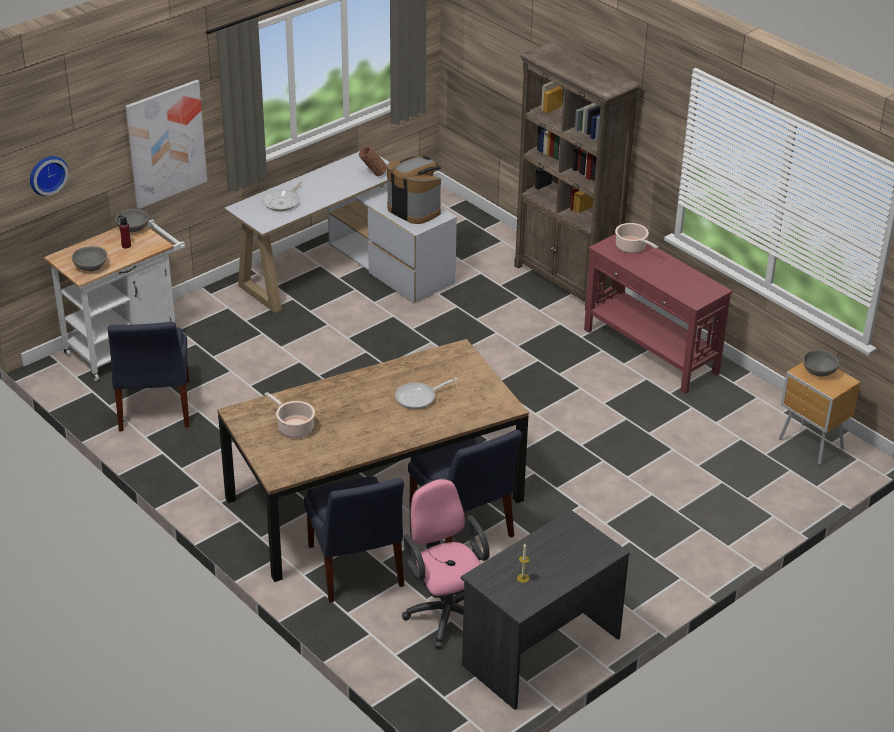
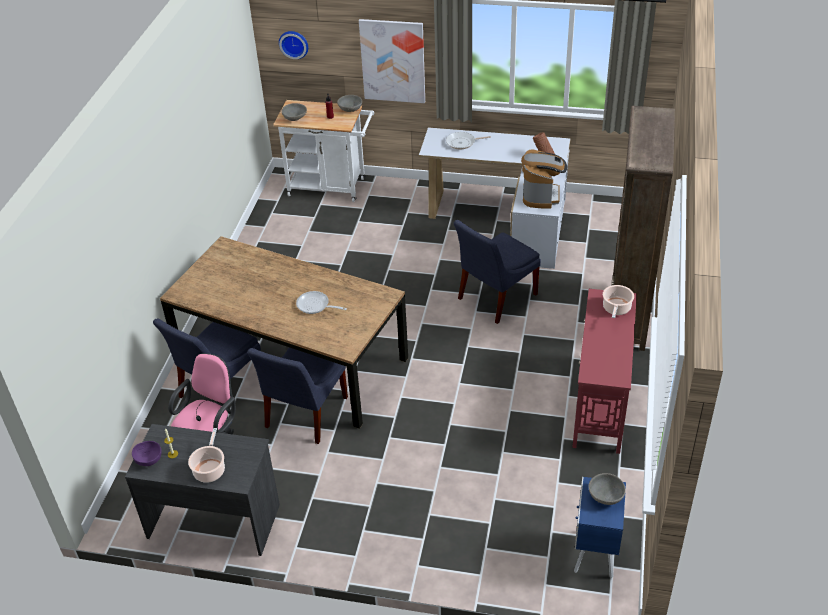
camera: 55 degrees right, 5 degrees up
blue chair [107,322,189,431] -> blue chair moved to [454,220,541,324]
cooking pot [265,392,315,438] -> cooking pot moved to [188,428,225,483]
brown nightstand [779,362,860,465] -> blue nightstand [574,477,626,578]
none -> purple bowl [132,441,162,466]

